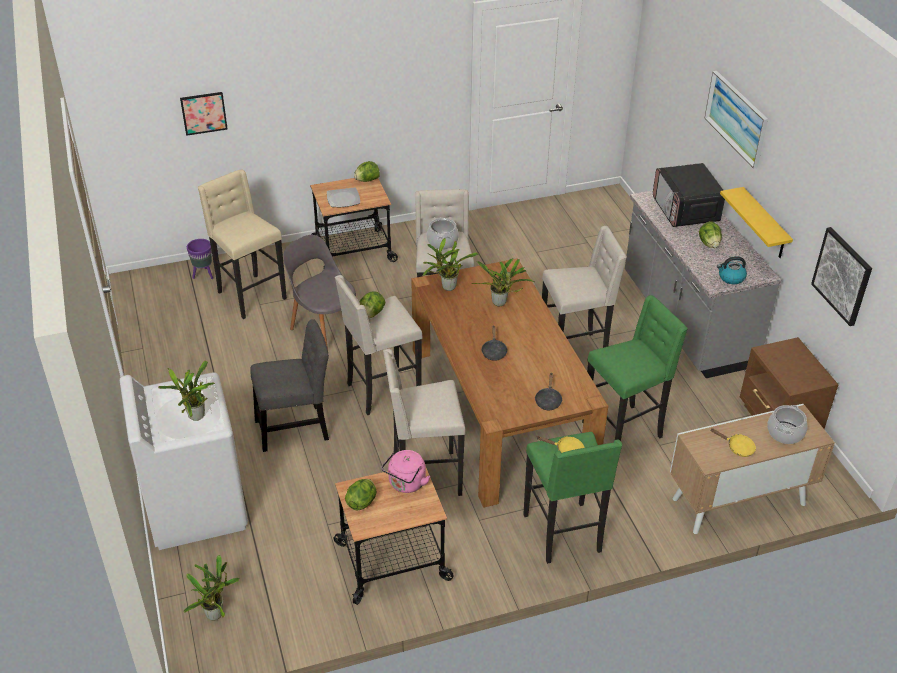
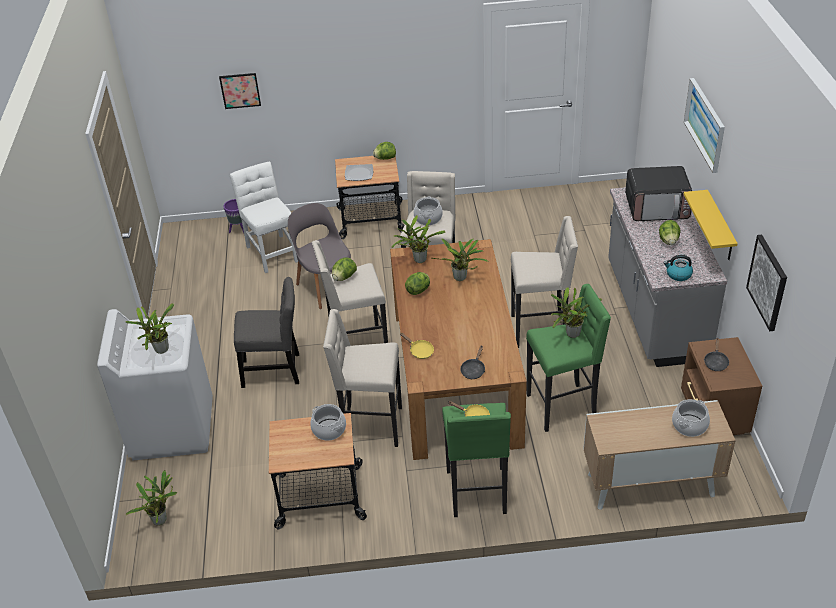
camera: 15 degrees right, 0 degrees up
beige stool [198,169,287,319] -> white chair [230,162,298,273]
lettuce [345,479,377,510] -> lettuce moved to [405,272,430,295]
pink kettle [381,450,430,493] -> cooking pot [310,404,346,441]
black frying pan [481,325,508,361] -> black frying pan moved to [704,338,730,371]
microwave [653,163,725,227] -> microwave turned 90 degrees counterclockwise [625,166,692,221]
yellow frying pan [710,428,756,457] -> yellow frying pan moved to [400,333,434,359]
none -> potted plant [551,287,602,338]

